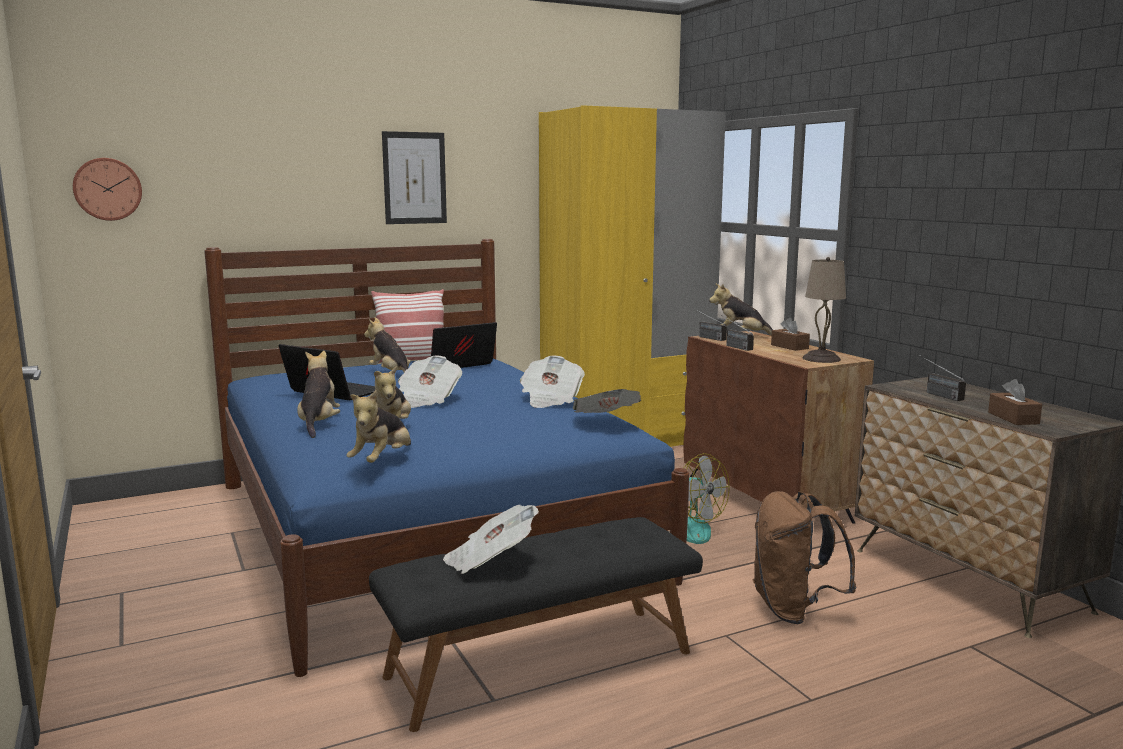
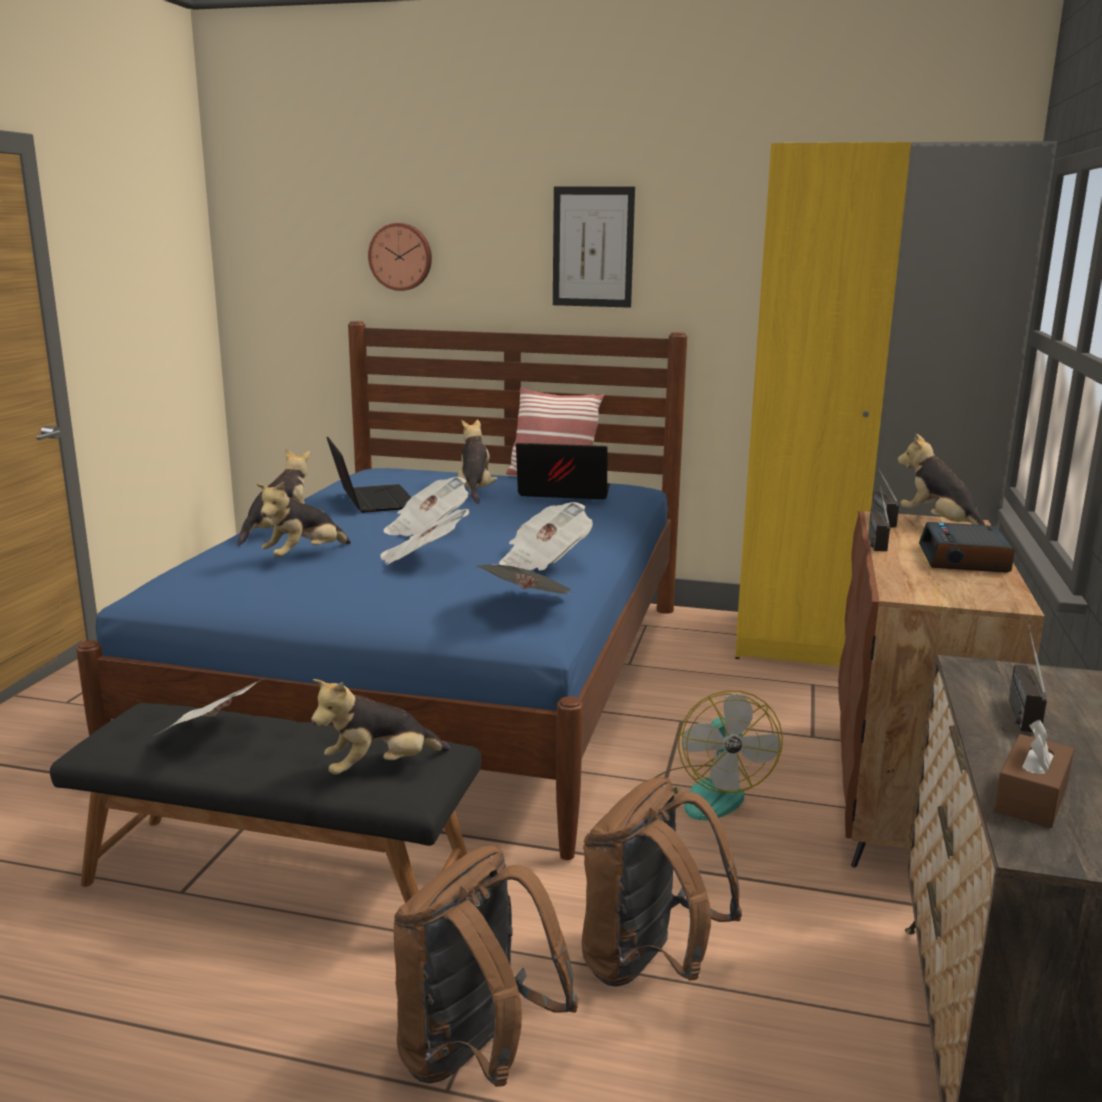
camera: 40 degrees right, 5 degrees up
wall clock [73,158,142,221] -> wall clock moved to [368,223,432,291]
plush toy [346,390,411,463] -> plush toy moved to [311,679,450,775]
brown tissue box [771,317,810,351] -> alarm clock [919,522,1015,573]
beige table lamp [802,257,846,363] -> none
none -> newspaper [380,509,469,565]
none -> brown backpack [394,845,579,1087]

